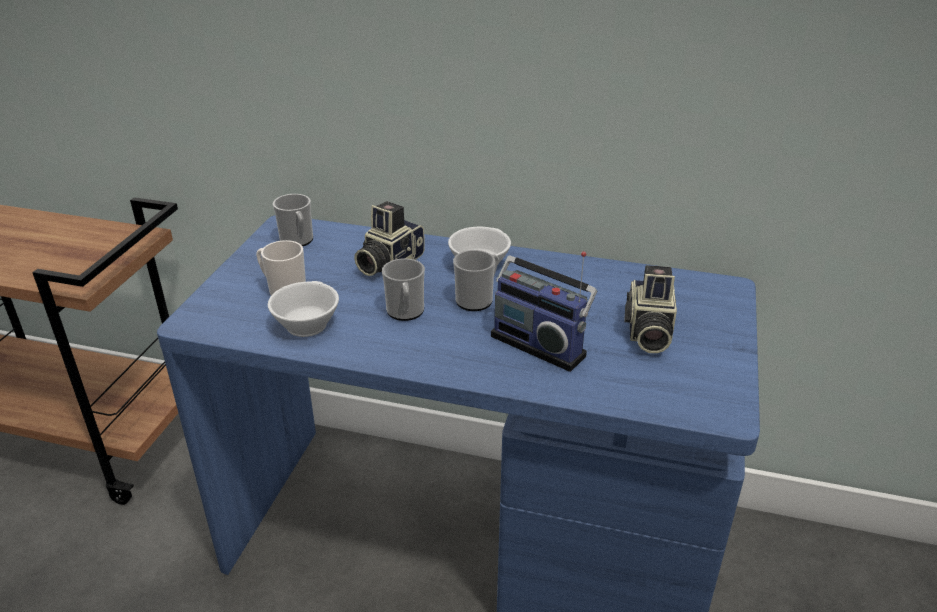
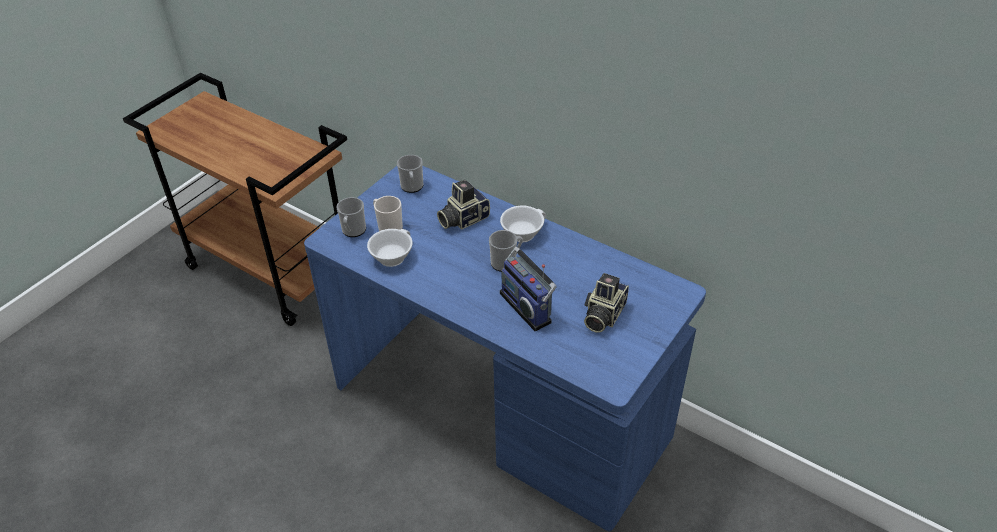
camera: 20 degrees right, 10 degrees up
mug [382,258,425,321] -> mug moved to [336,197,366,237]

